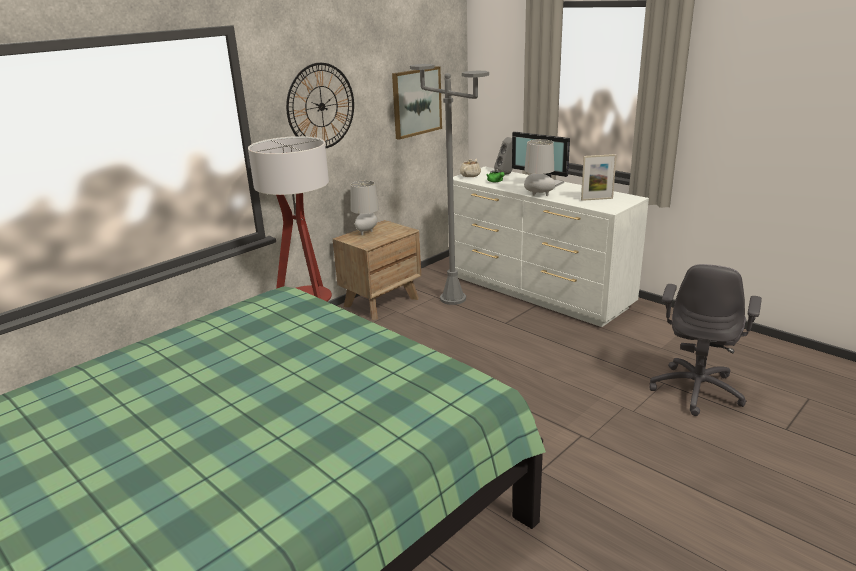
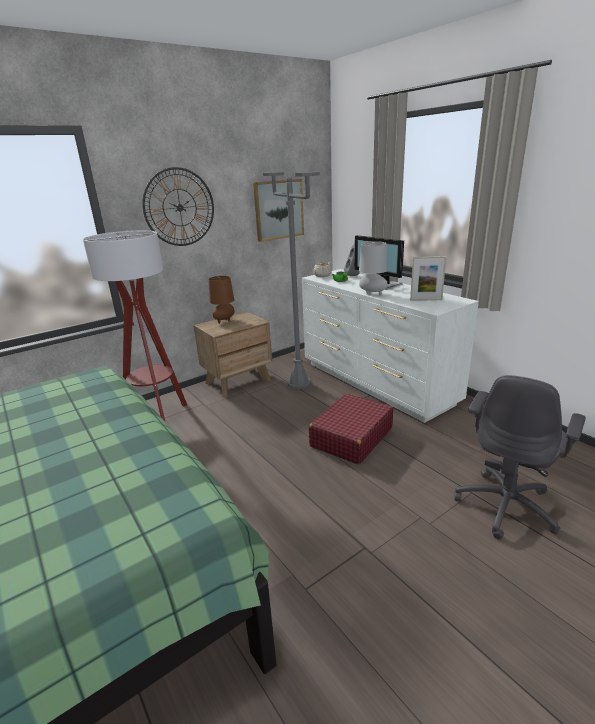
camera: 10 degrees right, 0 degrees up
grey table lamp [351,180,379,236] -> brown table lamp [209,276,235,324]
none -> red suitcase [309,394,393,464]

